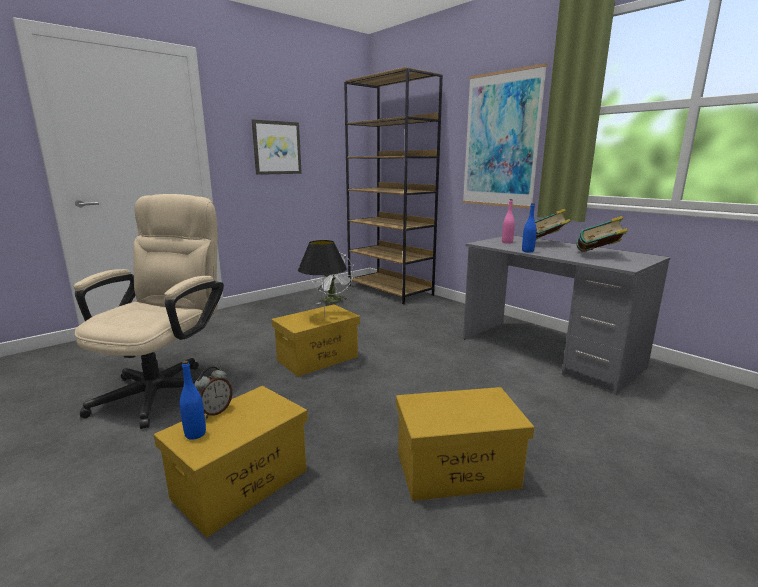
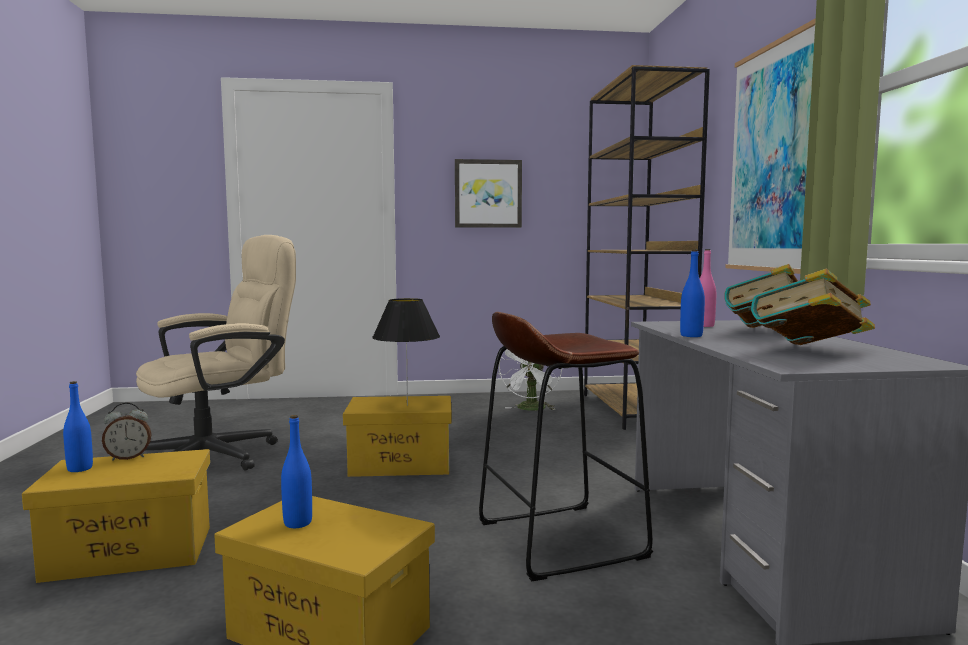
camera: 35 degrees right, 10 degrees down
none -> blue bottle [281,415,312,528]
none -> brown stool [479,312,653,581]

